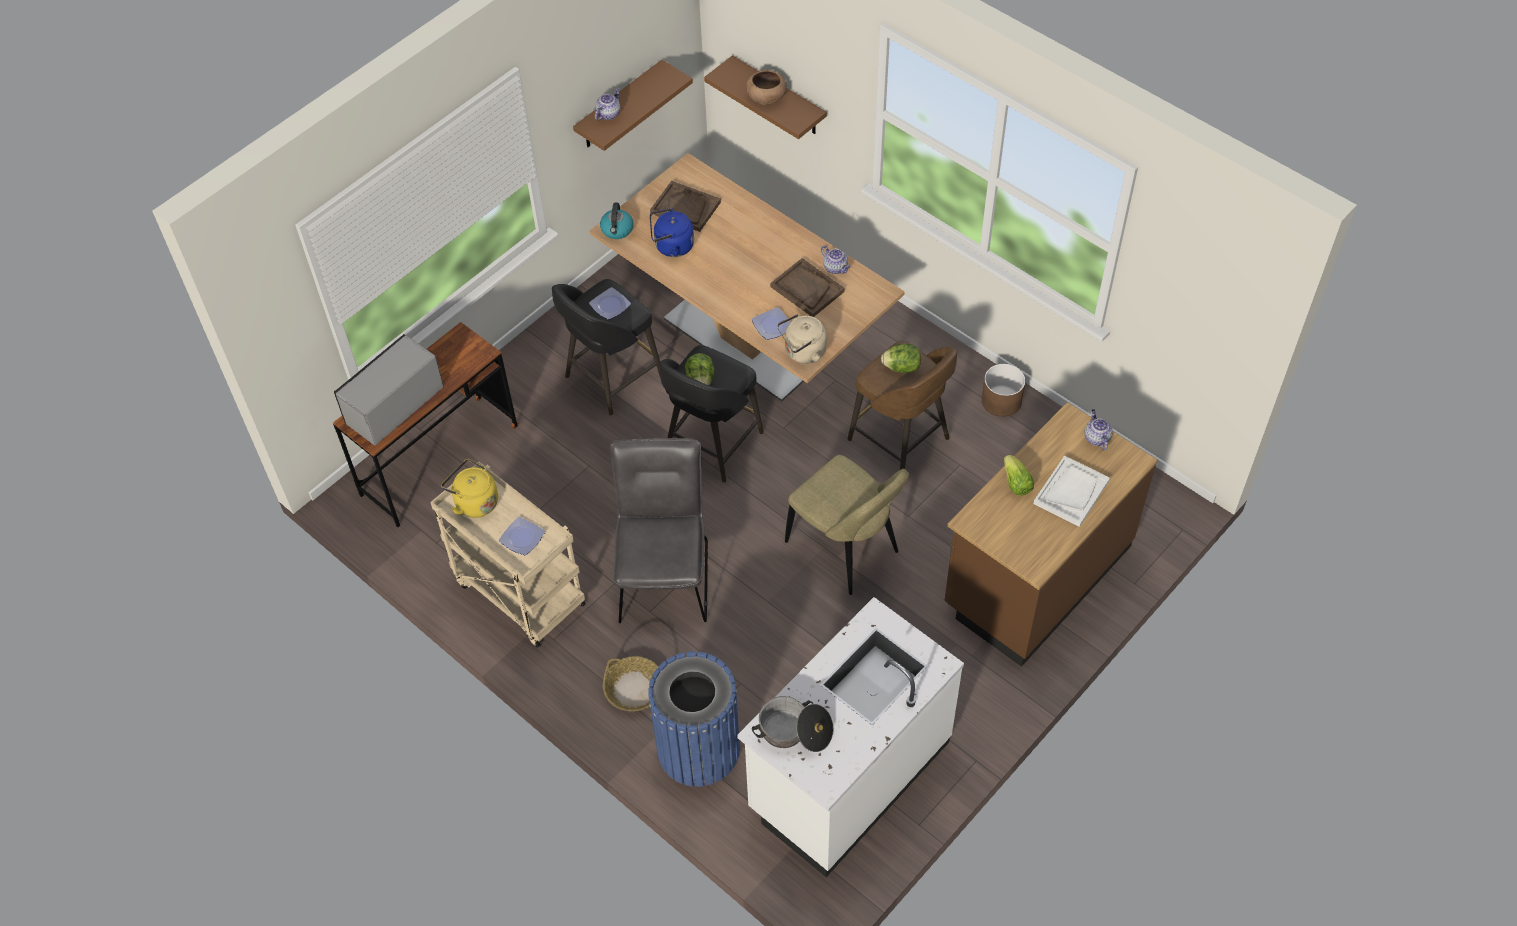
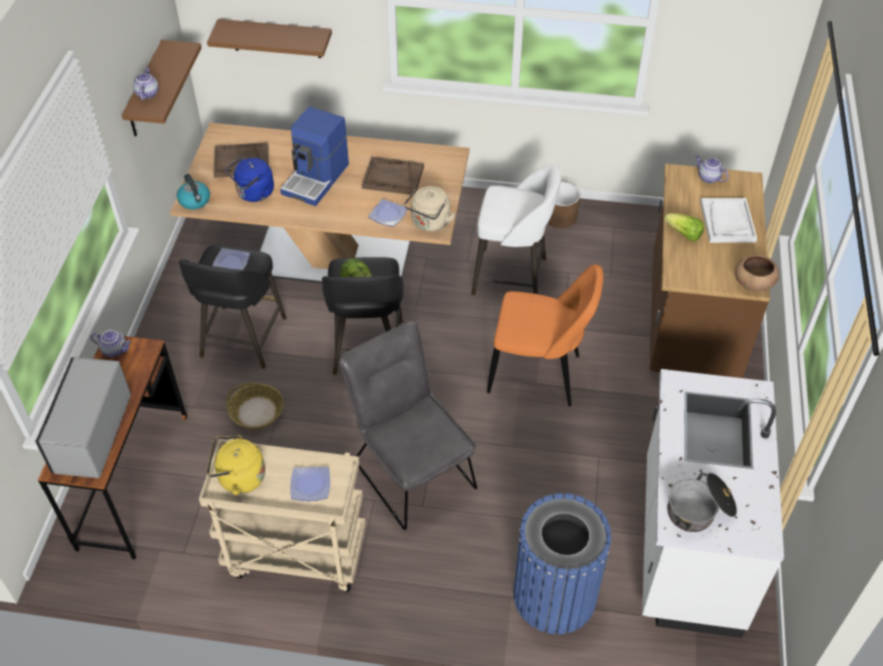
camera: 35 degrees left, 5 degrees down
basket [603,656,658,711] -> basket moved to [226,383,284,430]
brown bowl [746,70,787,105] -> brown bowl moved to [735,255,779,292]
beige chair [785,455,909,595] -> orange chair [487,264,603,407]
teapot [821,246,851,274] -> teapot moved to [91,330,131,357]
brown stool [848,341,957,470] -> white stool [471,164,561,295]
lettuce [881,344,921,373] -> none
none -> coffee machine [280,107,349,206]

